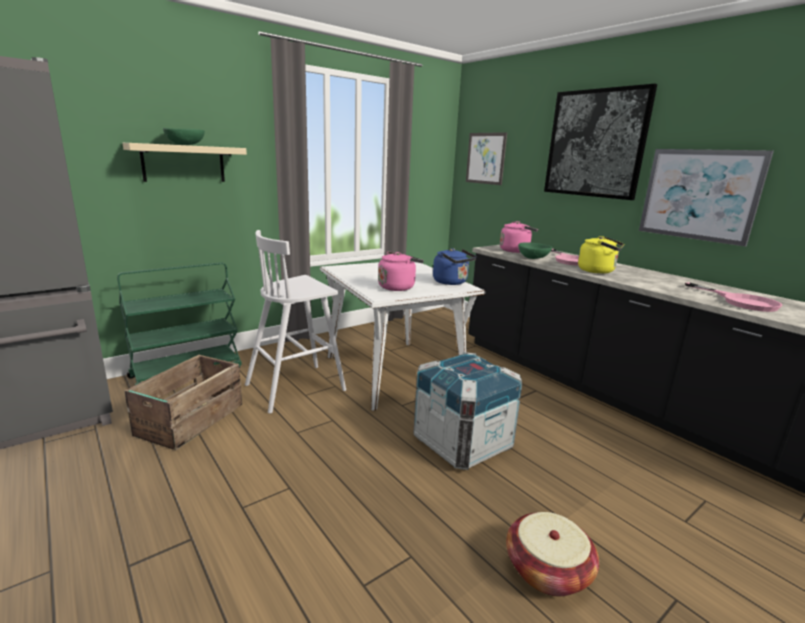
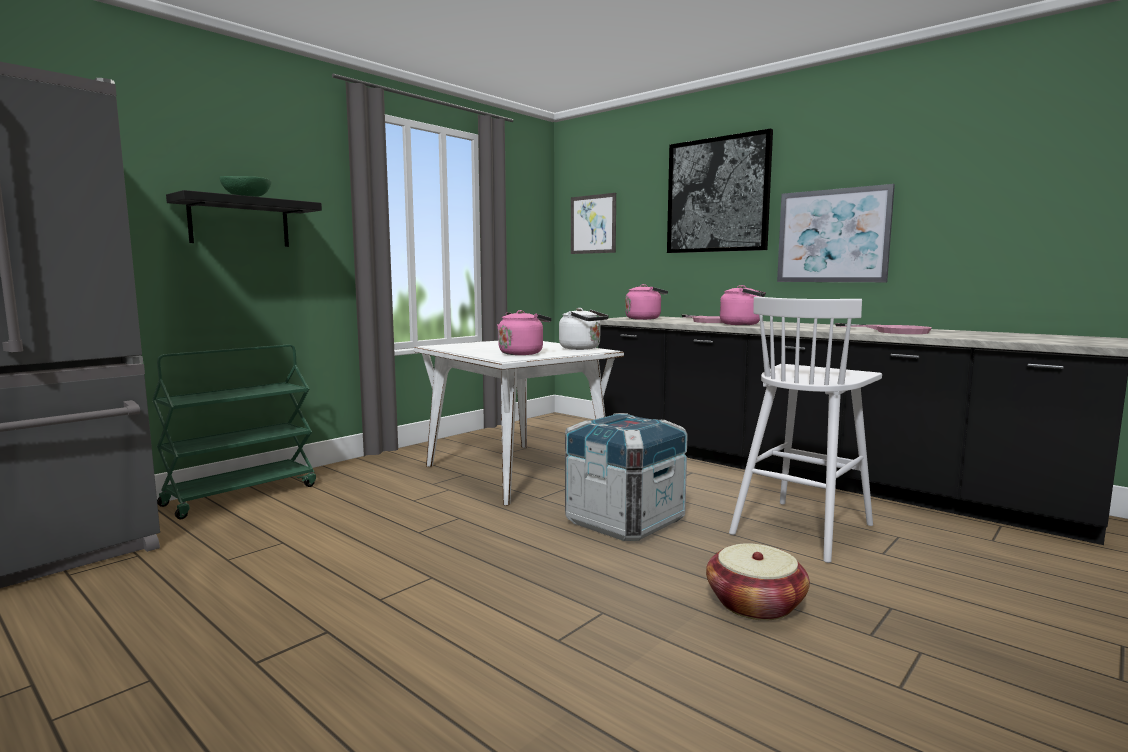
camera: 10 degrees left, 10 degrees down
beige shelf [123,143,247,182] -> black shelf [166,190,322,247]
crate [124,355,242,450] -> none
white stool [245,230,346,414] -> white stool moved to [729,297,882,563]
blue kettle [433,248,477,285] -> white kettle [559,308,609,350]
green bowl [518,242,552,259] -> none
yellow kettle [578,236,624,274] -> pink kettle [720,285,766,325]

